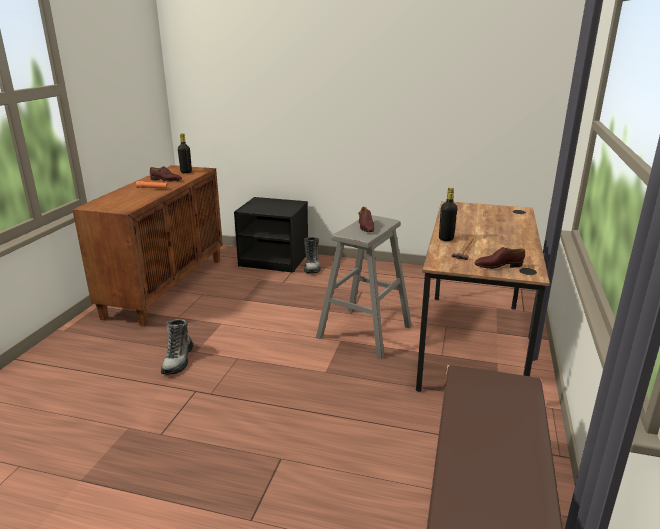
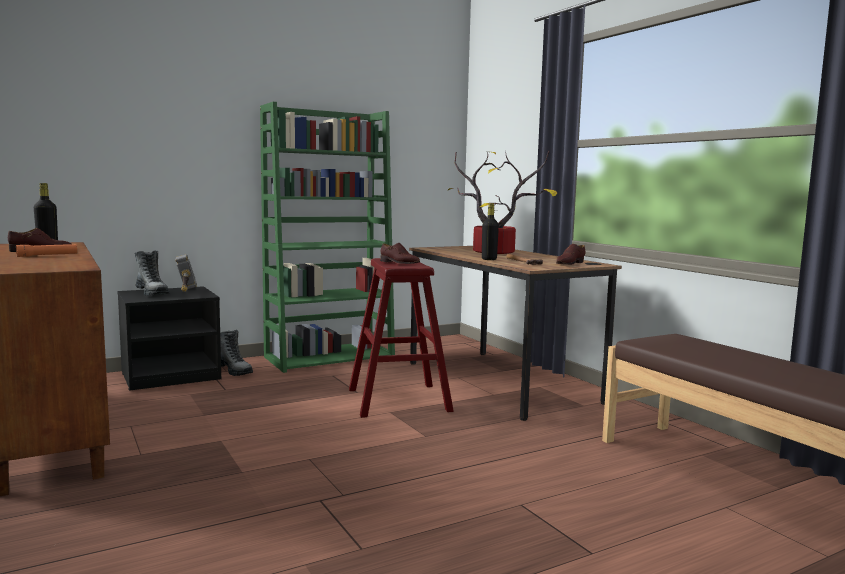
camera: 45 degrees left, 15 degrees down
boot [161,319,193,375] -> boot moved to [135,250,170,296]
grey stool [316,215,412,359] -> red stool [349,258,454,418]
none -> hammer [175,254,197,292]
none -> green bookcase [260,102,395,373]
none -> potted plant [448,151,557,254]

